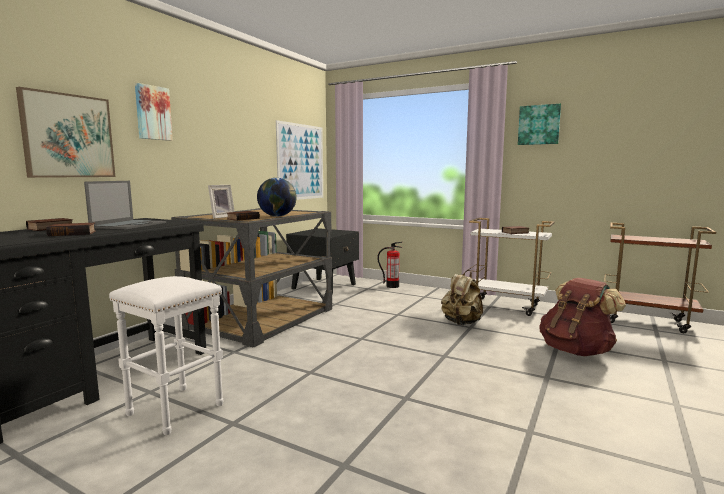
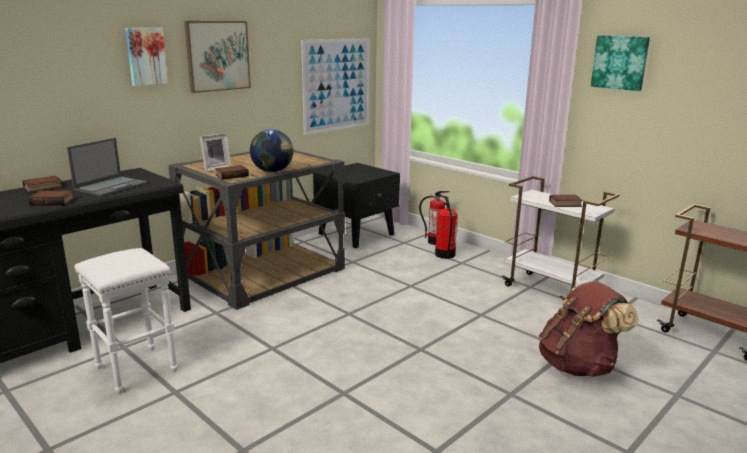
camera: 15 degrees right, 10 degrees up
picture [16,87,115,178] -> picture moved to [184,21,251,93]
beige backpack [441,270,483,325] -> none
none -> fire extinguisher [435,196,458,259]

